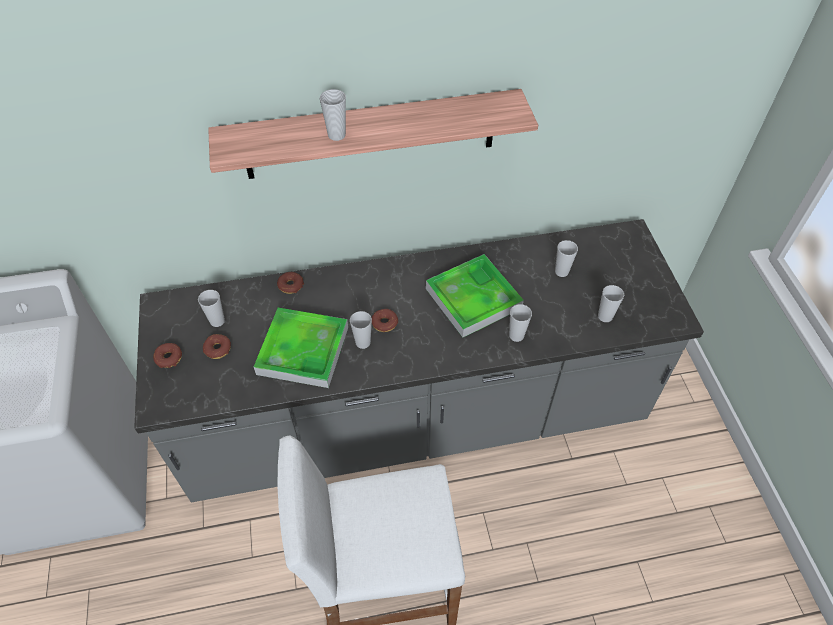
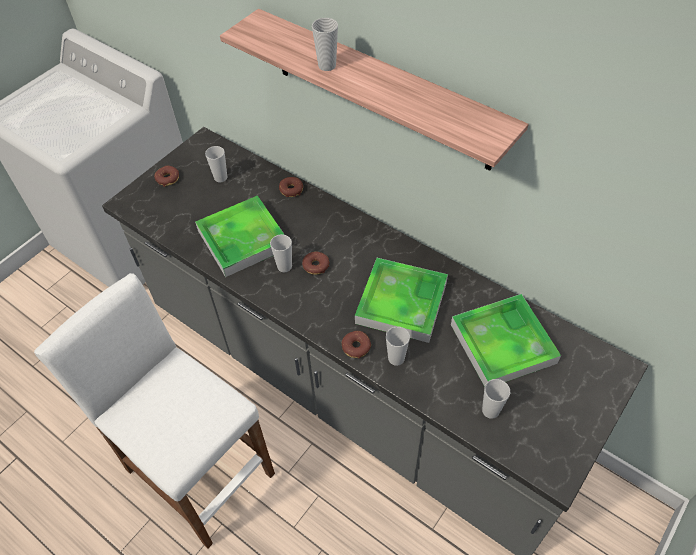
camera: 50 degrees right, 0 degrees up
donut [203,334,231,359] -> donut moved to [342,331,371,358]
cup [555,240,578,277] -> tray [451,294,561,387]

